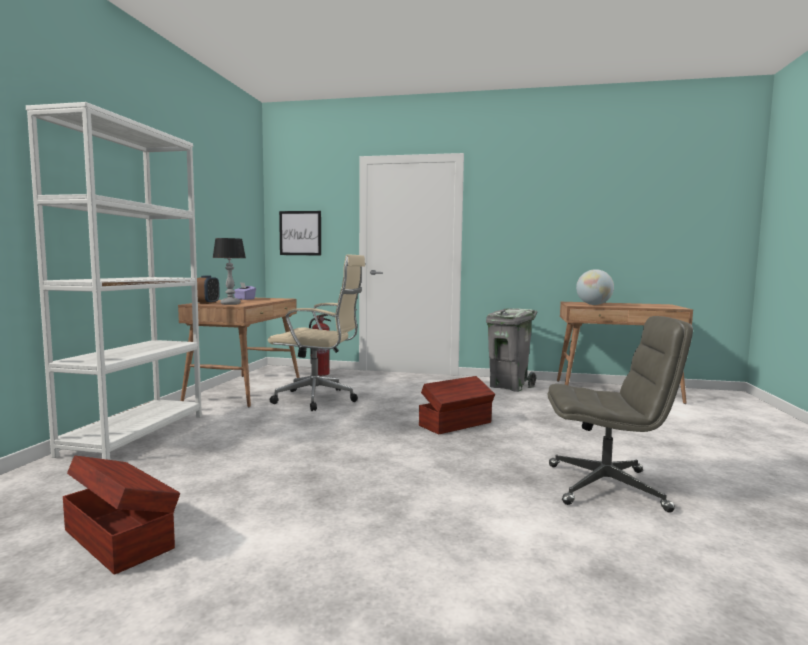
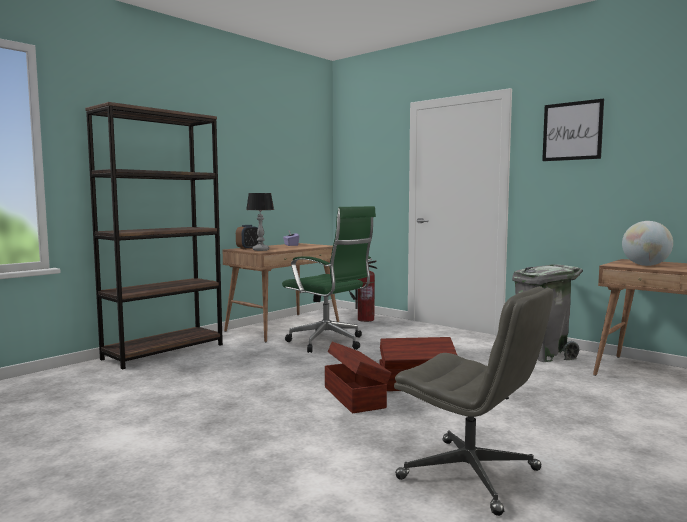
camera: 30 degrees right, 0 degrees up
white bookcase [26,102,202,460] -> brown bookcase [85,102,223,370]
brown storage box [63,456,180,575] -> brown storage box moved to [325,342,391,413]
beige office chair [268,254,365,411] -> green office chair [282,206,376,353]
picture [279,211,321,256] -> picture moved to [542,98,604,161]

